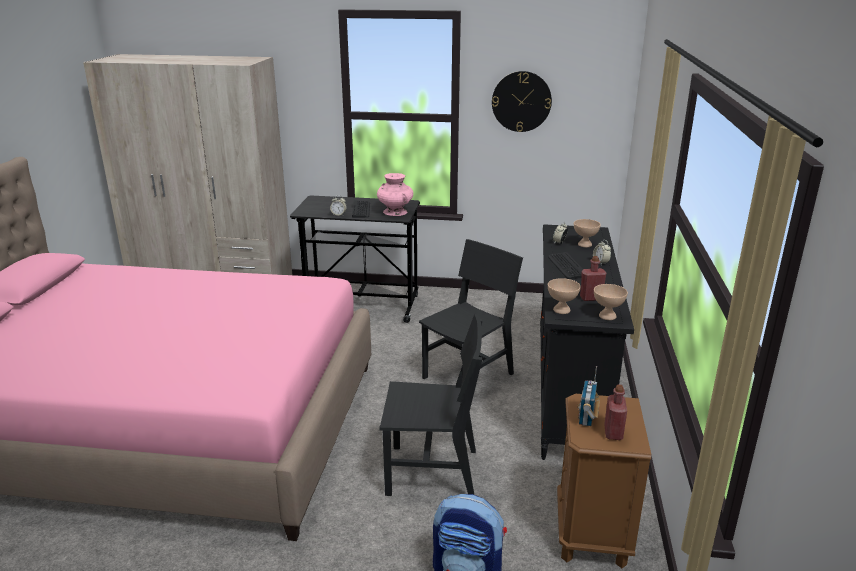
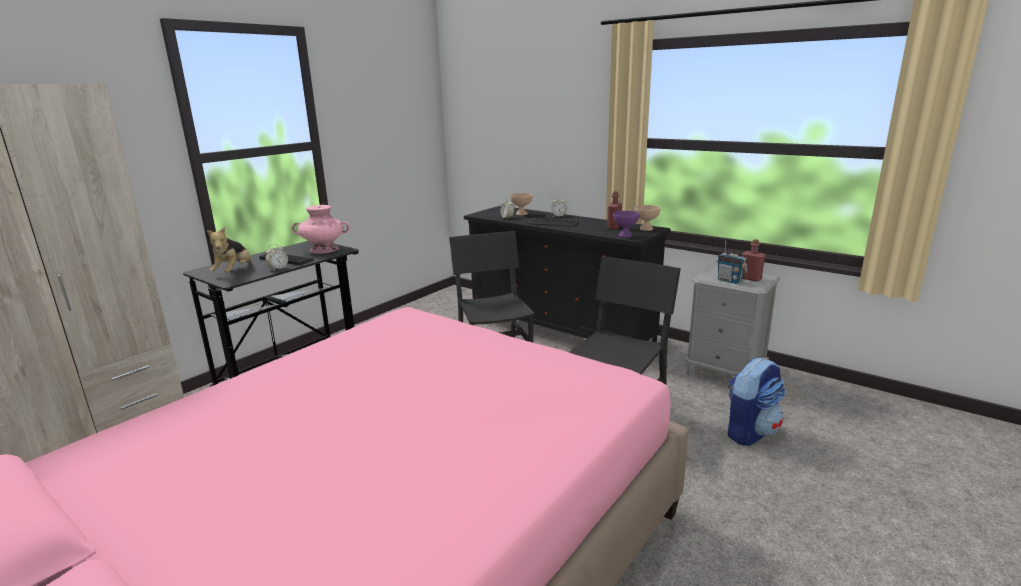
camera: 60 degrees left, 5 degrees down
wall clock [492,71,552,132] -> none
beige bowl [548,278,581,314] -> purple bowl [613,211,640,238]
brown nightstand [557,394,651,568] -> grey nightstand [685,265,780,376]
none -> plush toy [207,226,251,273]

